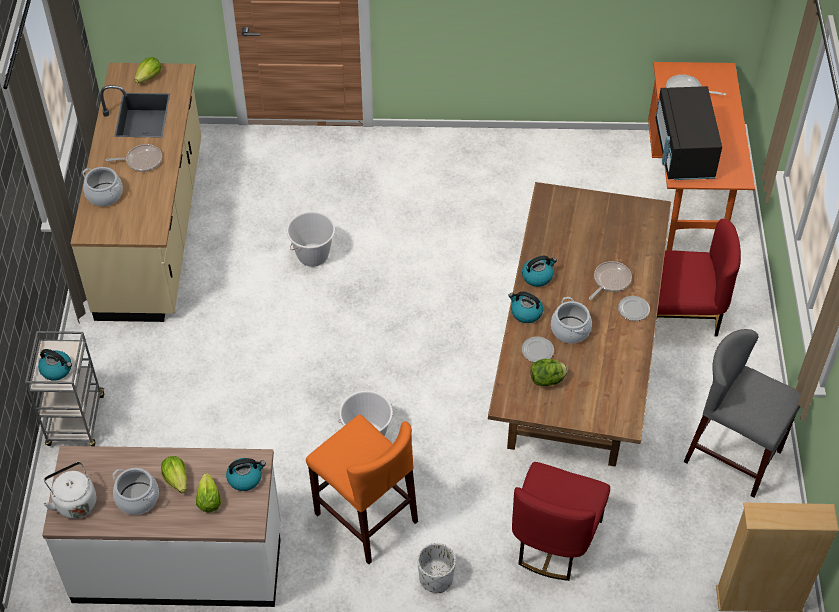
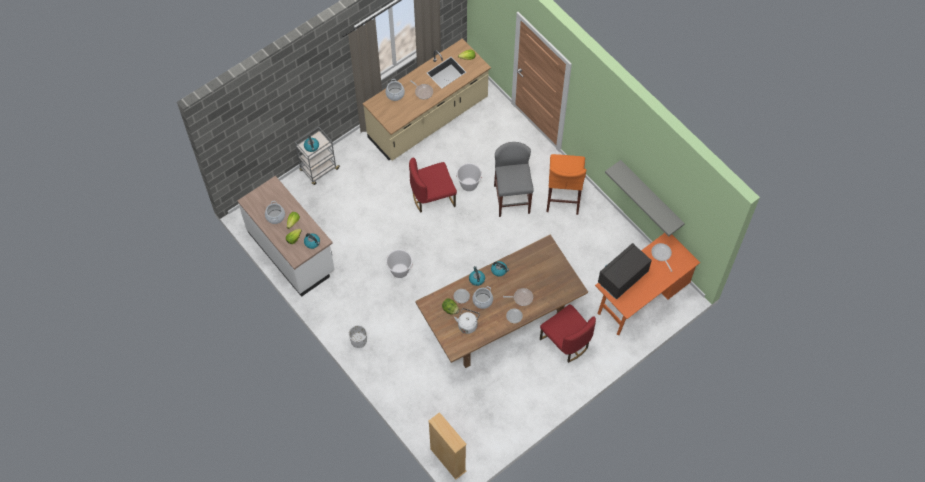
camera: 50 degrees right, 10 degrees up
white kettle [43,462,96,519] -> white kettle moved to [454,308,480,334]
orange stool [306,415,418,564] -> orange stool moved to [546,154,586,215]
red chair [512,462,610,581] -> red chair moved to [409,157,457,213]
grey stool [684,329,801,498] -> grey stool moved to [494,142,534,217]
none -> grey shelf [605,160,685,236]

